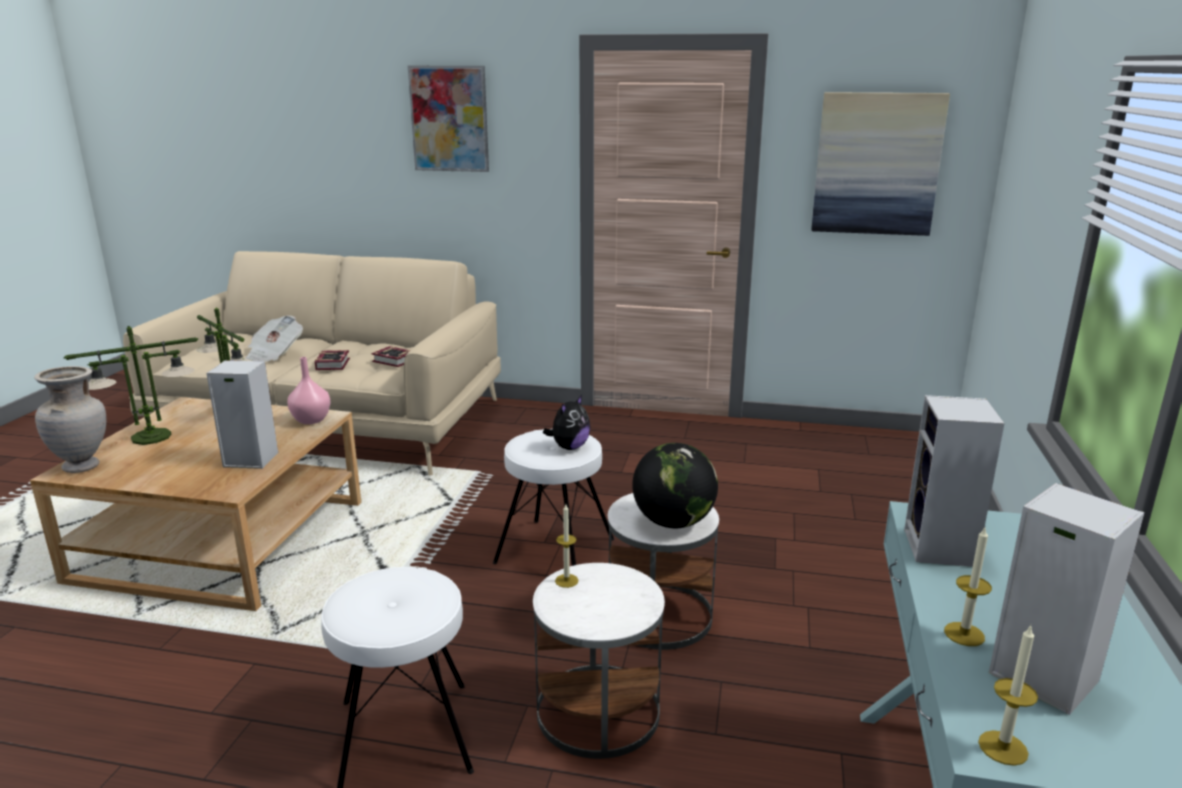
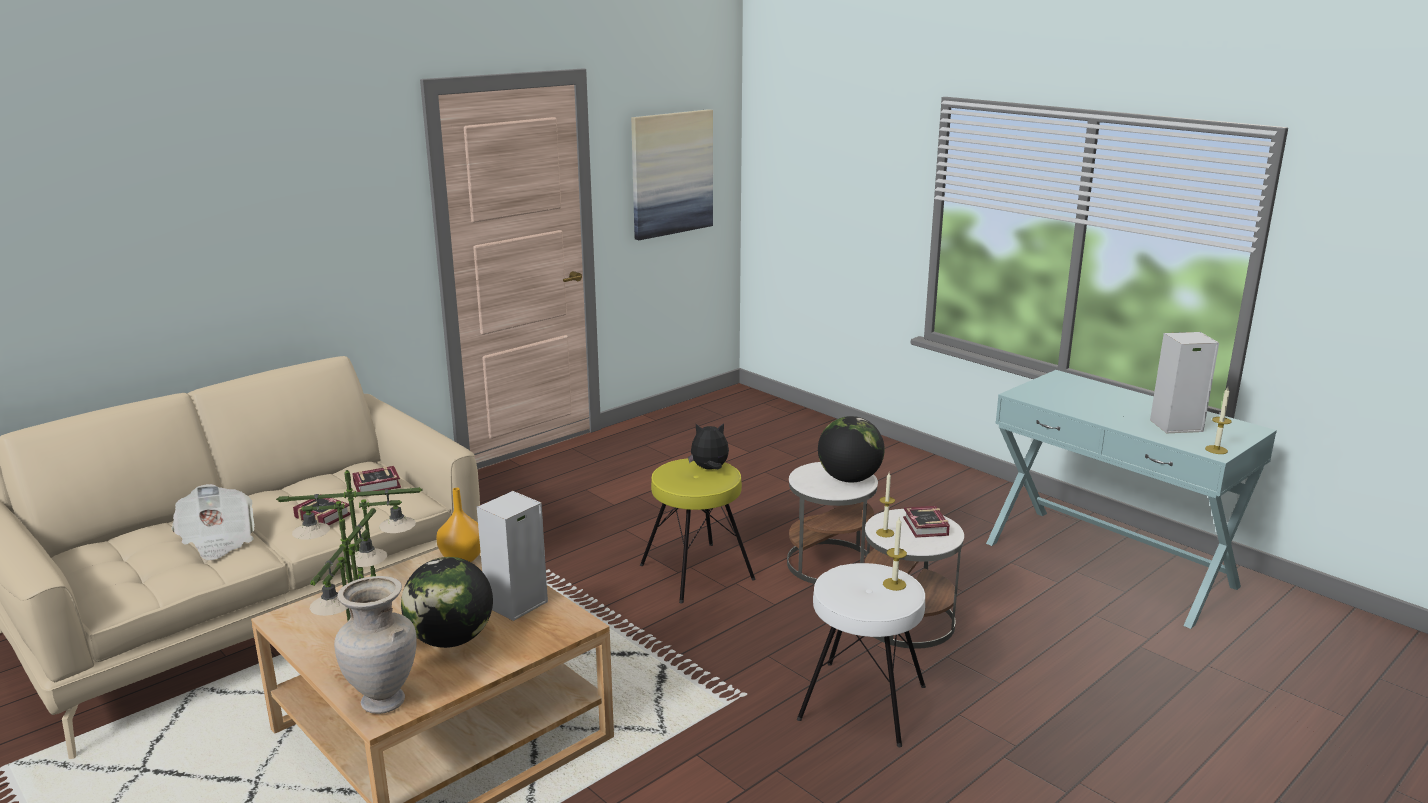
camera: 55 degrees left, 0 degrees up
pink vase [287,357,331,424] -> orange vase [436,488,481,562]
picture [408,66,489,172] -> none
white stool [493,429,614,566] -> yellow stool [640,458,756,603]
plush toy [543,395,591,450] -> plush toy turned 75 degrees counterclockwise [688,423,729,470]
speaker [904,395,1004,567] -> none
candle [944,528,992,646] -> candle moved to [883,518,907,591]
none -> globe [401,557,493,648]
none -> book [903,506,950,538]

